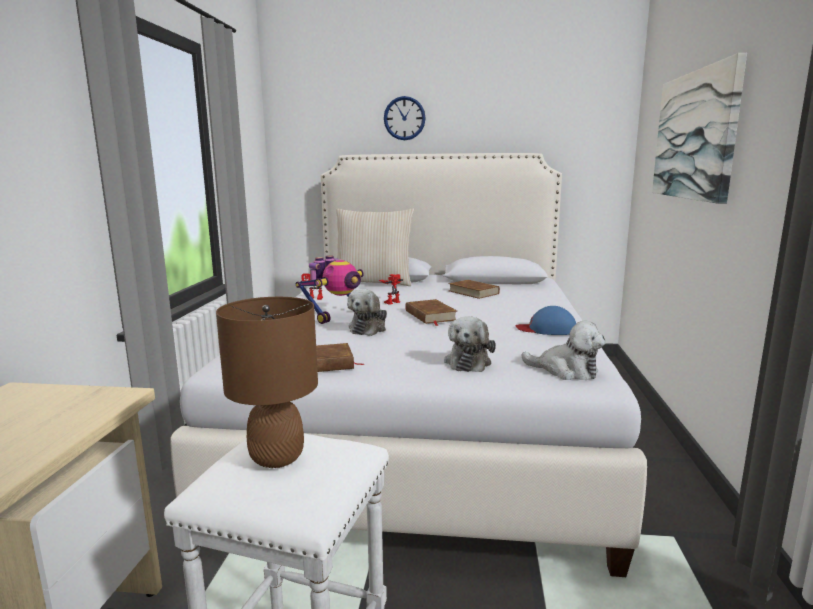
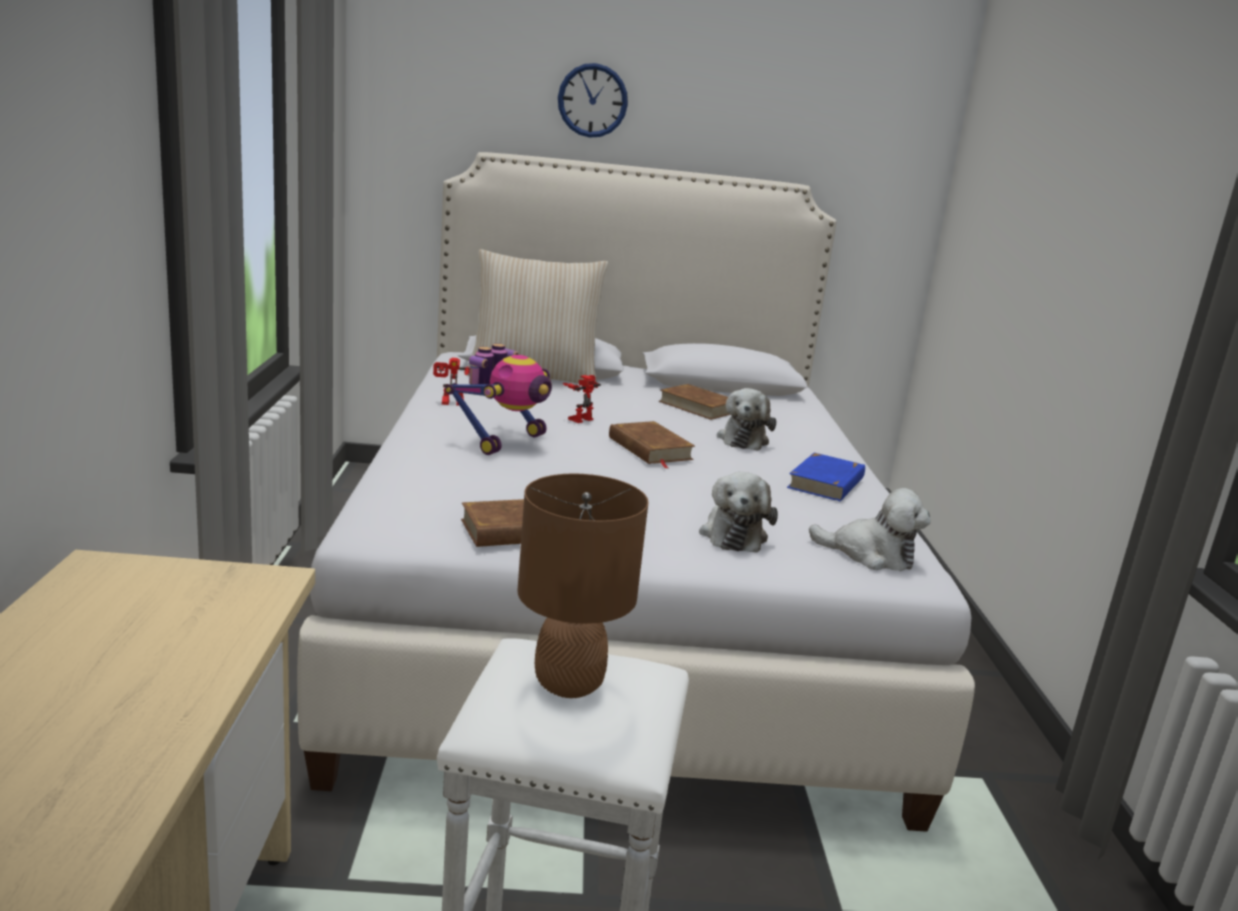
camera: 10 degrees left, 5 degrees up
plush toy [347,289,387,336] -> plush toy moved to [717,388,776,451]
blue cap [515,306,576,335] -> blue book [787,453,865,501]
picture [652,53,747,204] -> none

